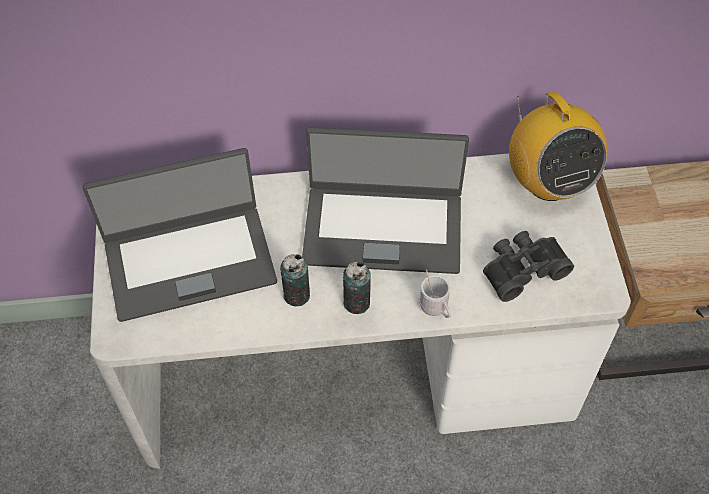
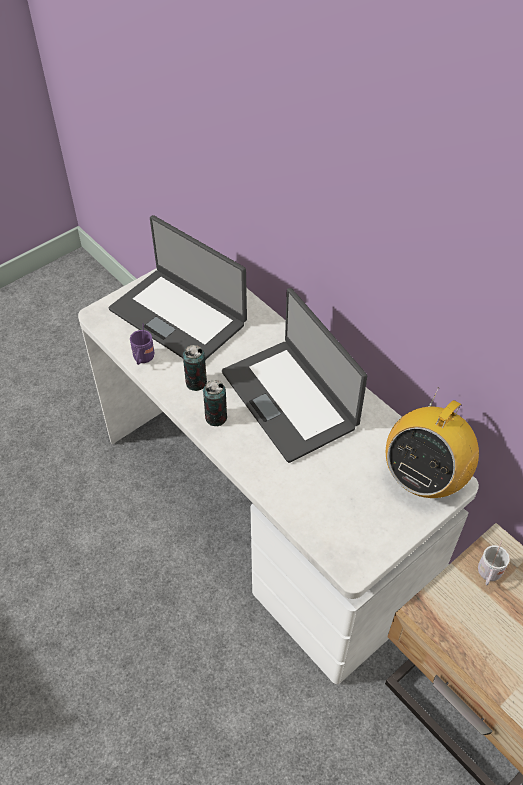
camera: 55 degrees right, 5 degrees down
white mug [420,269,451,318] -> white mug moved to [478,540,510,585]
black binoculars [483,231,574,302] -> none
none -> purple mug [130,323,154,365]

